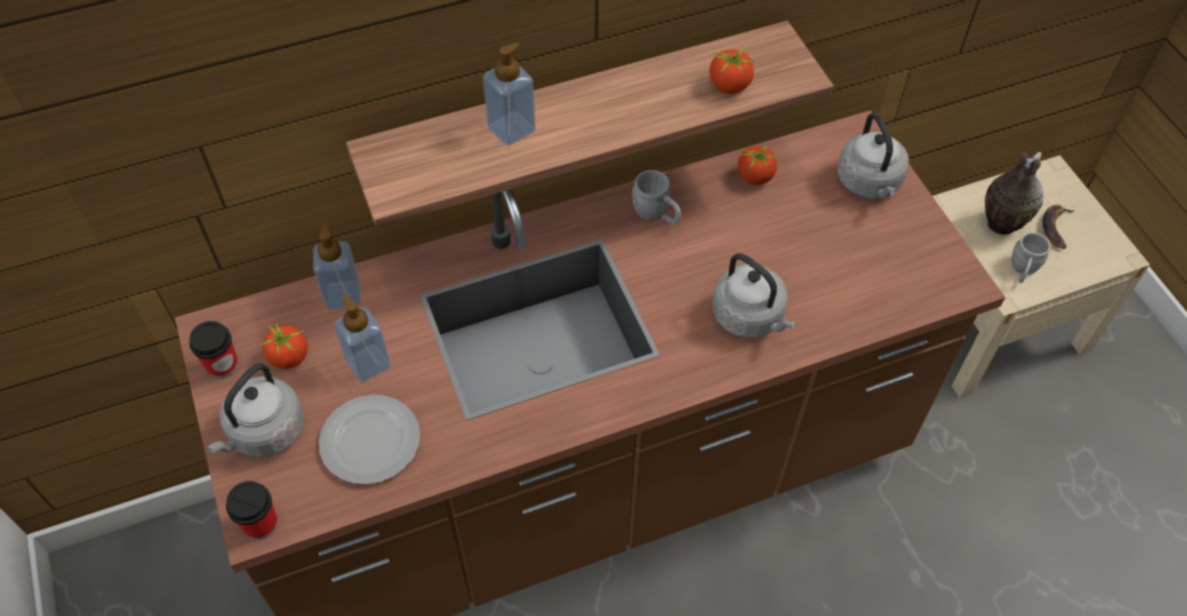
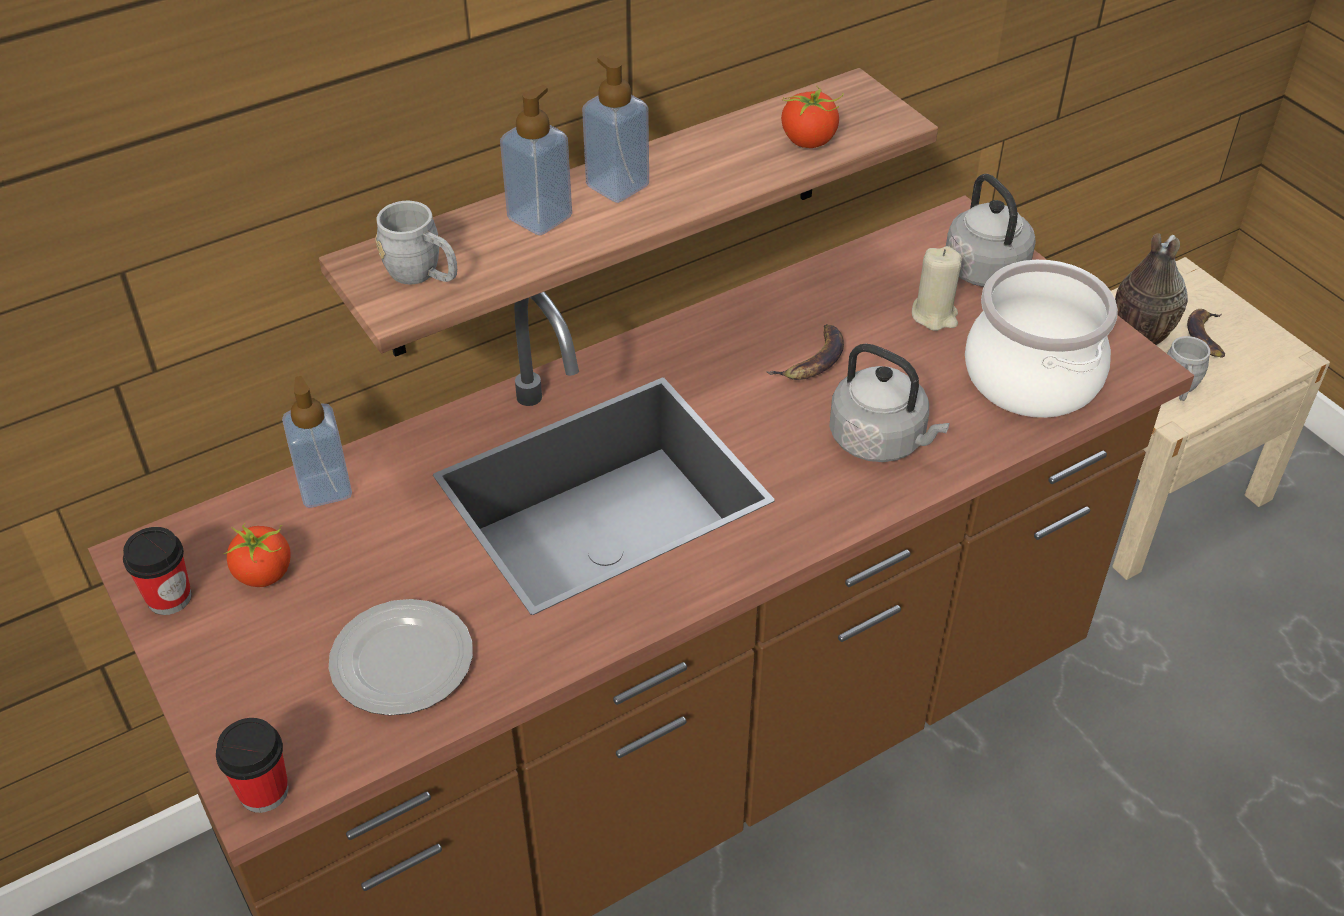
camera: 10 degrees left, 10 degrees down
grey kettle [207,363,304,457] -> none
soap dispenser [334,295,391,382] -> soap dispenser moved to [582,55,649,203]
grey mug [632,170,681,225] -> grey mug moved to [375,201,457,284]
tomato [738,142,781,185] -> none
none -> banana [767,324,844,380]
none -> beige candle [912,246,962,331]
none -> cooking pot [965,260,1118,418]

